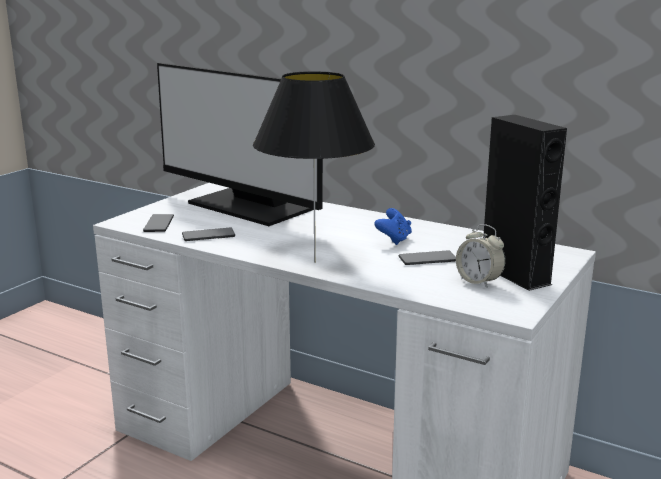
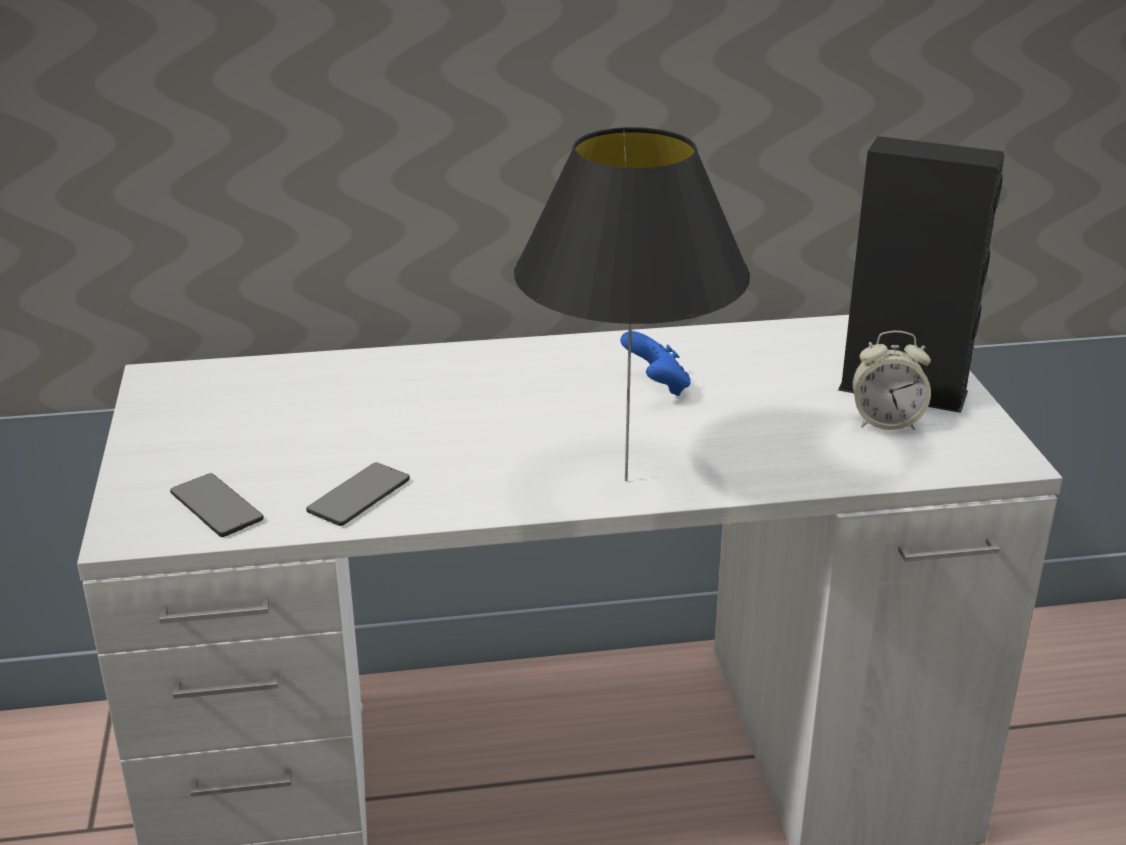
camera: 40 degrees left, 10 degrees up
monitor [157,63,323,226] -> none
phone [399,250,456,265] -> none

